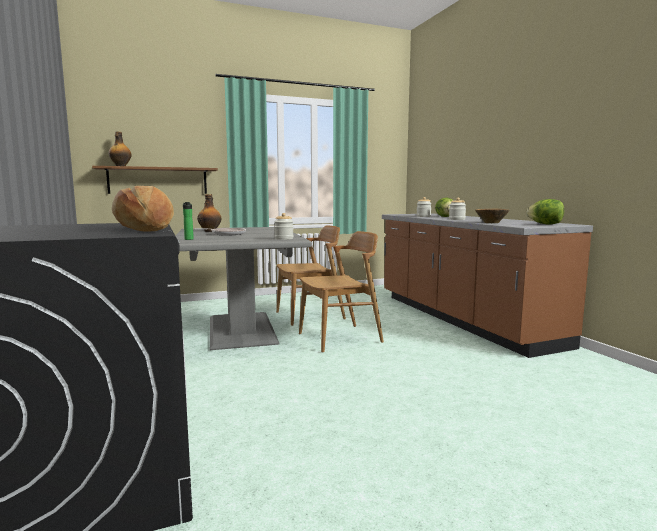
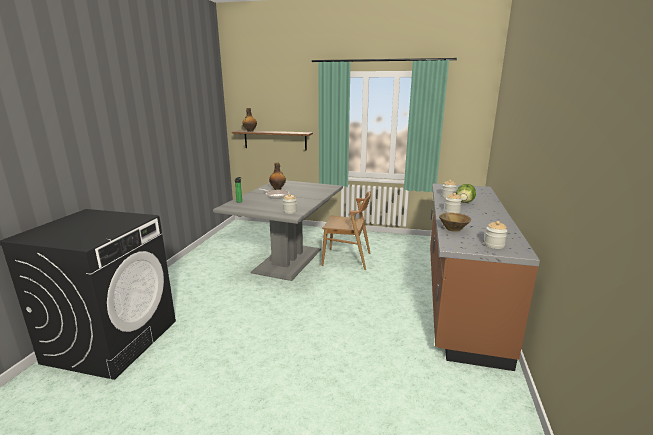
camera: 35 degrees right, 10 degrees up
bread [112,186,174,232] -> none
brown chair [299,231,384,353] -> none
lettuce [526,199,564,225] -> jar [484,221,507,249]

